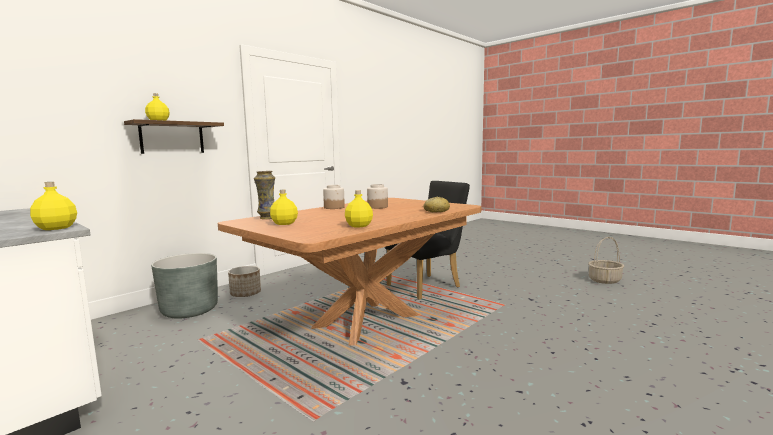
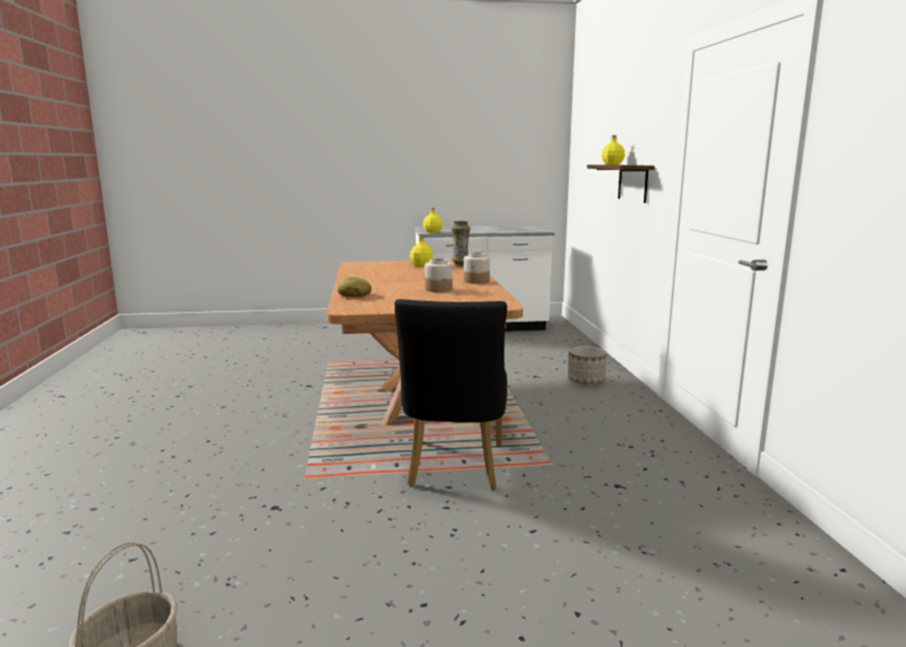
camera: 130 degrees right, 5 degrees up
grey planter [151,253,218,319] -> none
yellow bottle [345,190,373,227] -> none

